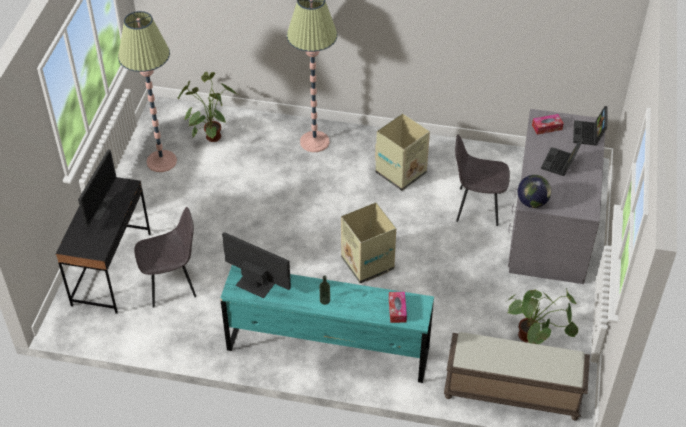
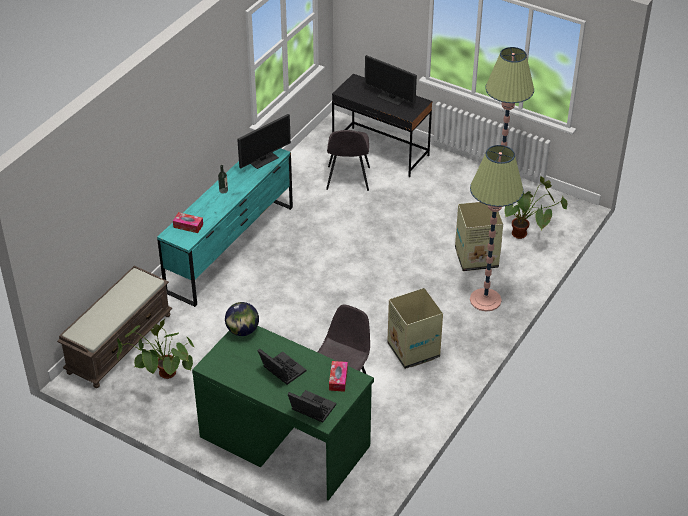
camera: 110 degrees right, 5 degrees down
cardboard box [341,202,396,283] -> cardboard box moved to [455,202,503,271]
grey desk [508,109,605,284] -> green desk [192,326,374,501]

